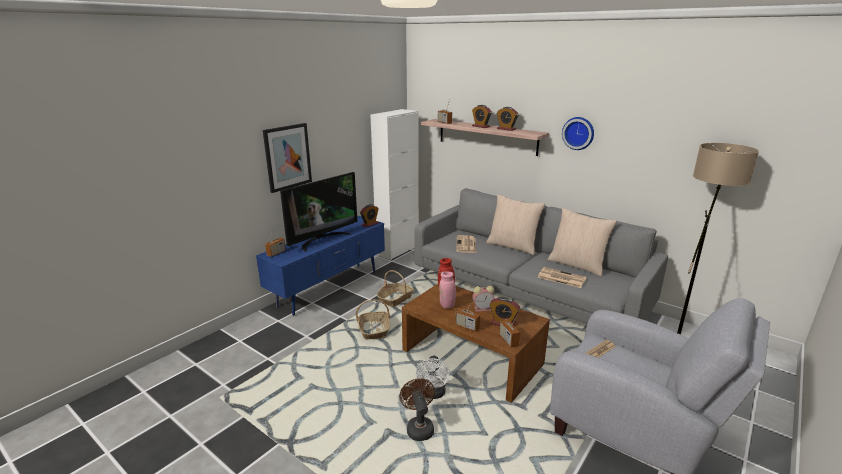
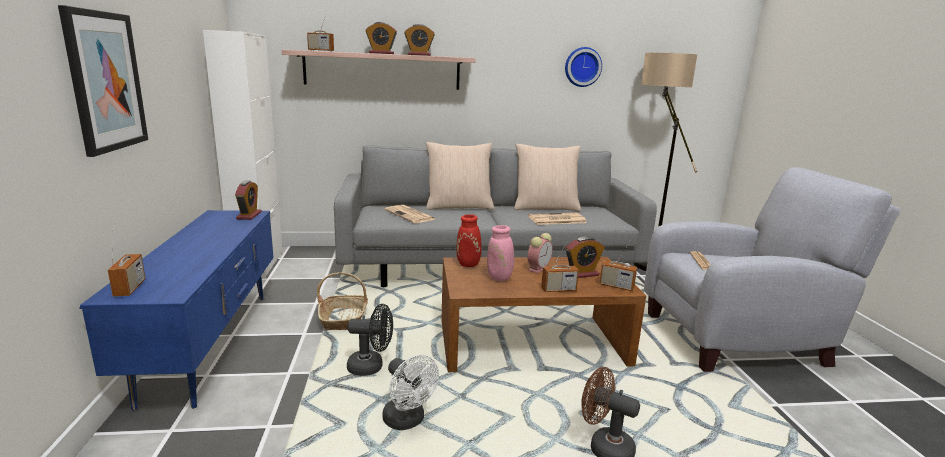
camera: 45 degrees left, 5 degrees down
television [280,172,357,252] -> none
basket [356,300,390,339] -> black fan [347,304,393,376]
white fan [416,356,450,399] -> white fan moved to [382,355,439,430]
wall clock [562,117,594,150] -> wall clock moved to [565,47,602,87]

